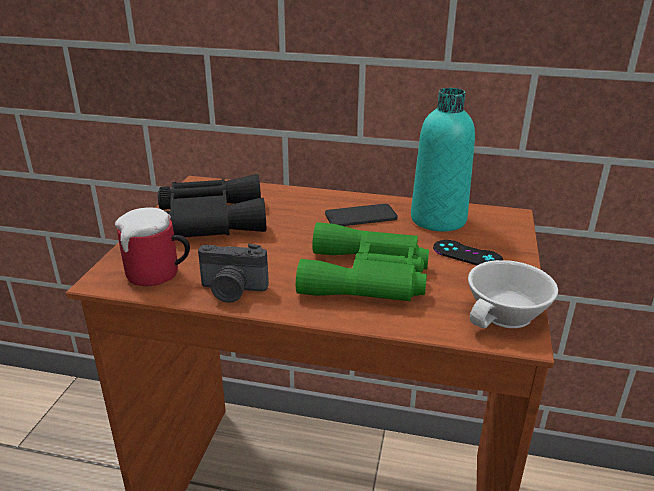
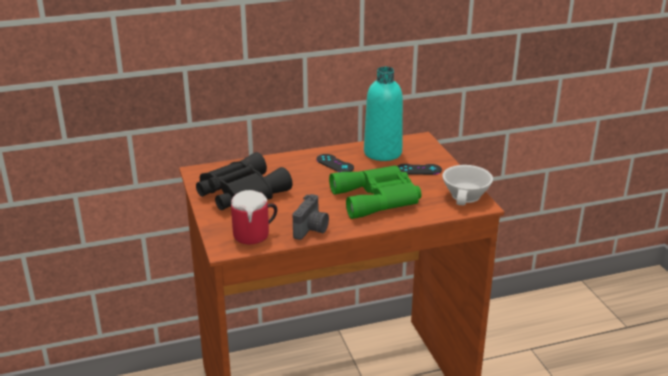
camera: 30 degrees left, 0 degrees up
camera [198,244,269,303] -> camera turned 45 degrees counterclockwise [293,194,329,240]
phone [325,204,398,226] -> black game controller [316,154,354,172]

